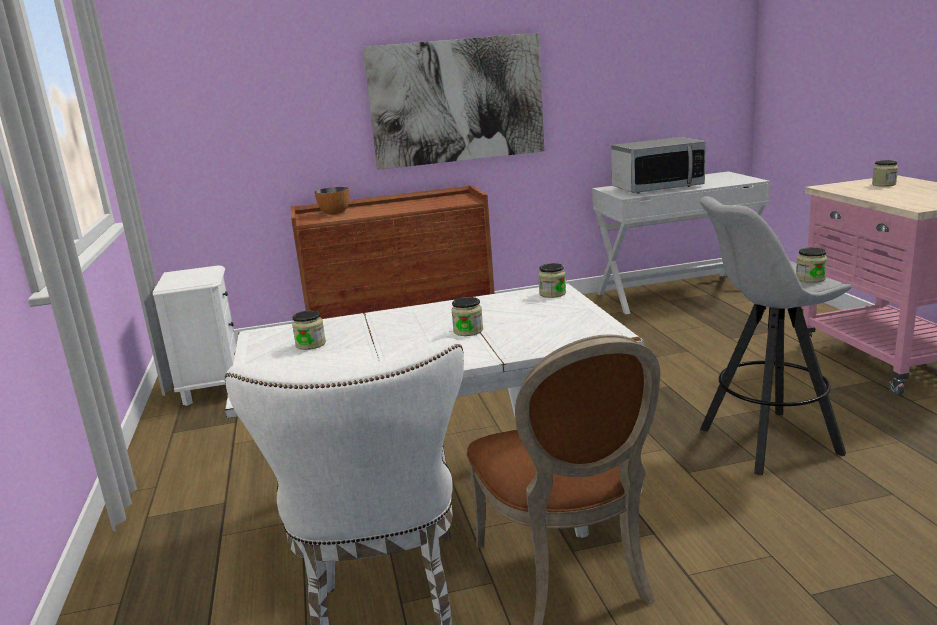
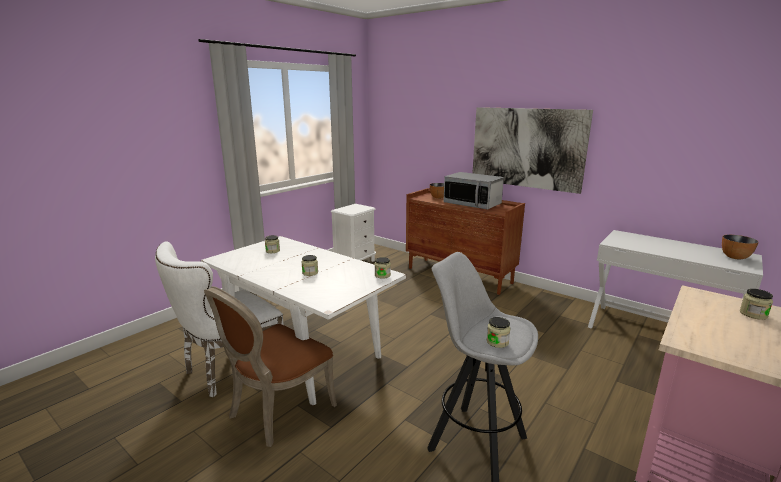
camera: 50 degrees right, 0 degrees up
microwave [611,137,706,193] -> microwave moved to [444,172,504,209]
none -> bowl [722,235,758,260]

